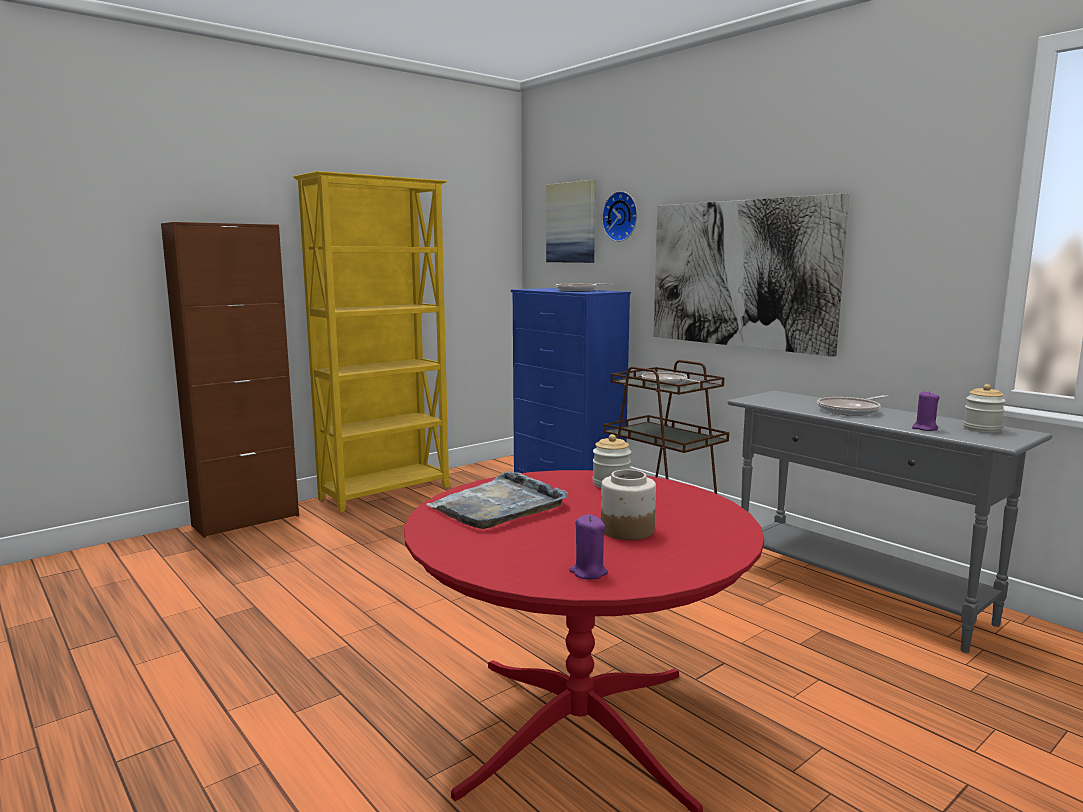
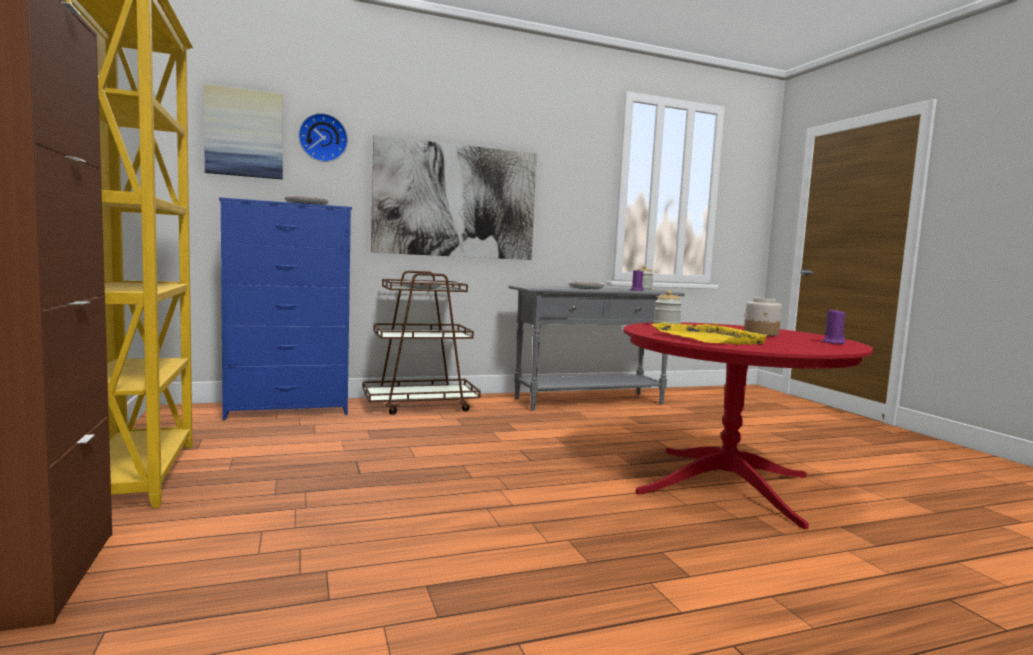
camera: 70 degrees left, 5 degrees down
grey tray [426,471,568,529] -> yellow tray [651,323,768,345]

